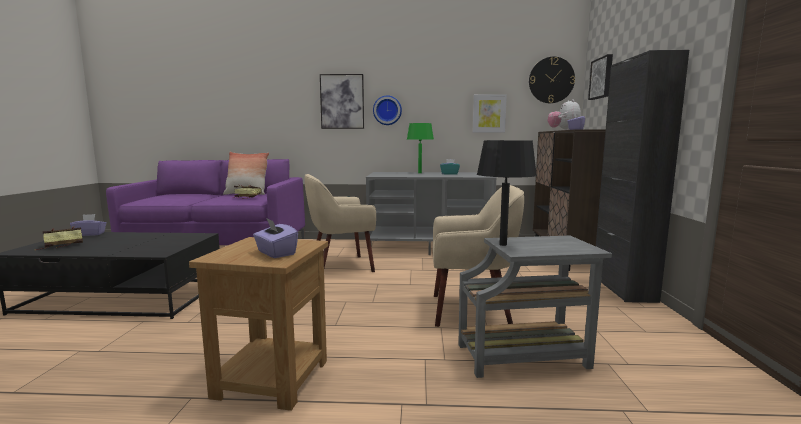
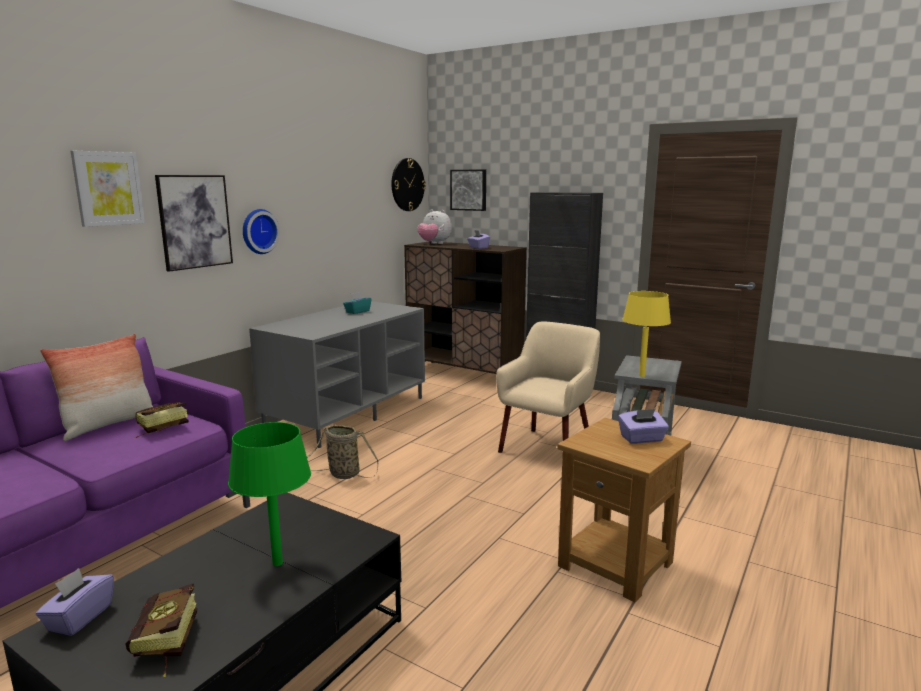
camera: 60 degrees left, 5 degrees up
beige armchair [304,174,376,272] -> basket [307,425,379,479]
green table lamp [407,123,434,173] -> green table lamp moved to [228,422,311,566]
picture [473,94,507,133] -> picture moved to [71,151,145,227]
black table lamp [477,140,537,246] -> yellow table lamp [622,291,671,377]

